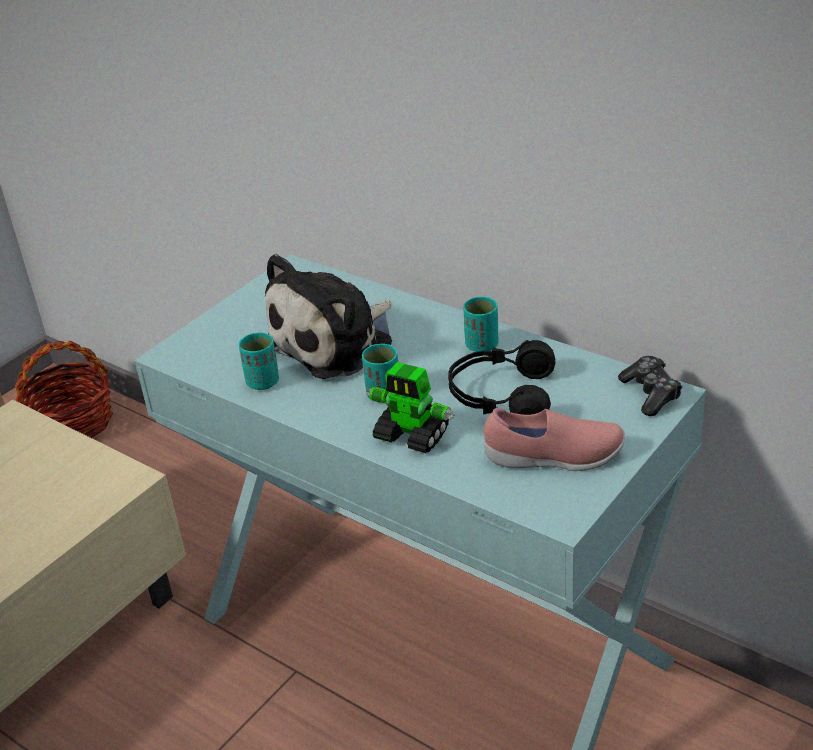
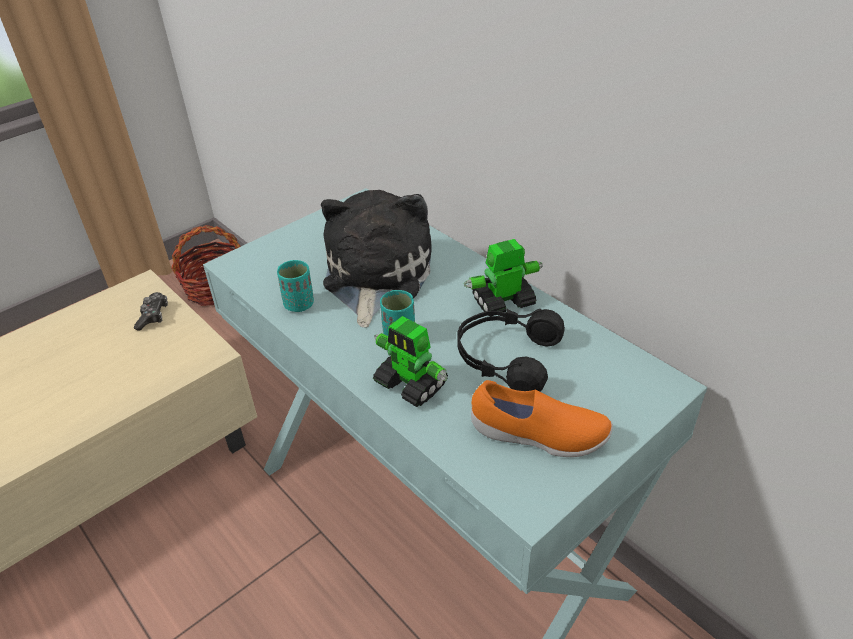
camera: 10 degrees right, 5 degrees up
plush toy [265,254,392,379] -> plush toy turned 135 degrees clockwise [321,190,432,327]
turquoise cup [463,297,498,352] -> toy robot [464,239,543,316]
pink shoe [484,408,625,471] -> orange shoe [471,380,613,457]
game controller [618,356,683,416] -> game controller moved to [134,292,168,331]

